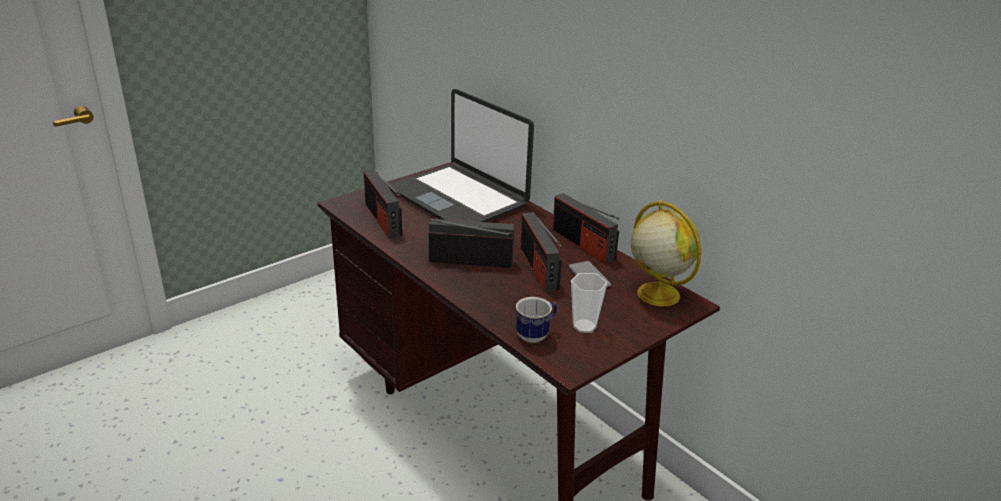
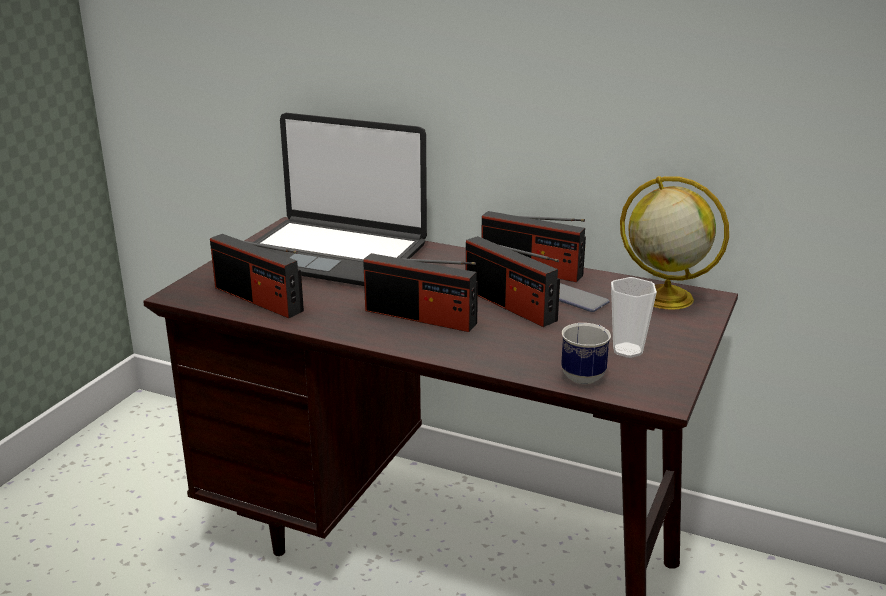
camera: 25 degrees left, 5 degrees down
radio [429,219,514,268] -> radio turned 135 degrees counterclockwise [363,253,478,332]

